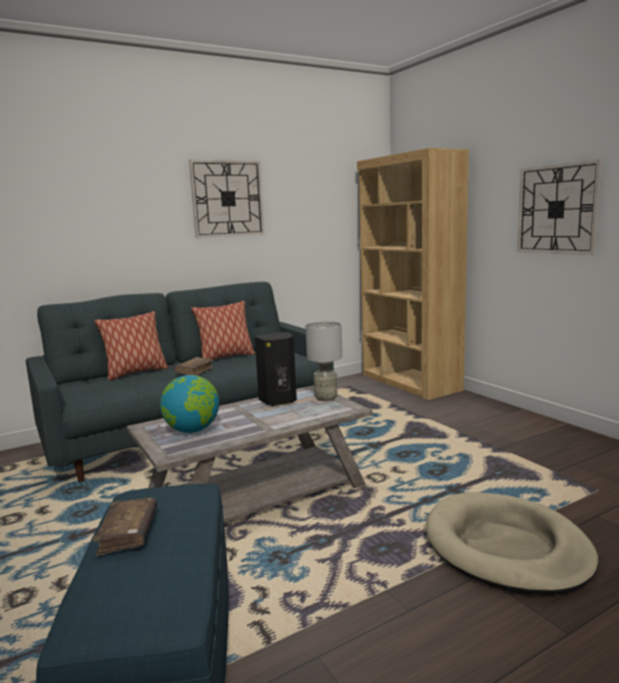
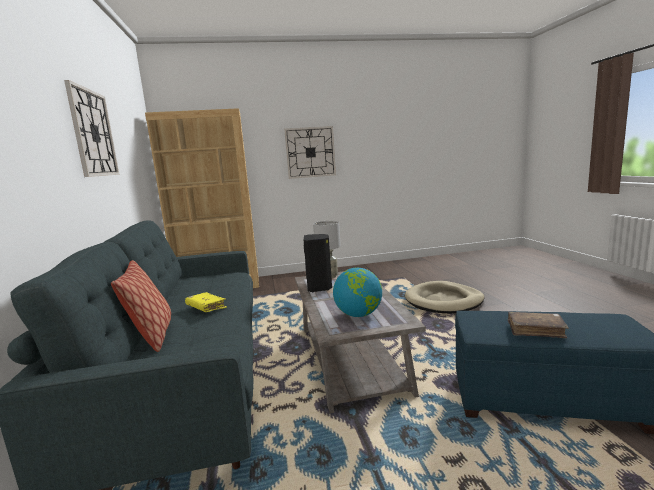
camera: 70 degrees left, 0 degrees up
brown book [174,357,214,376] -> yellow book [185,292,227,312]
pillow [191,301,255,360] -> none

